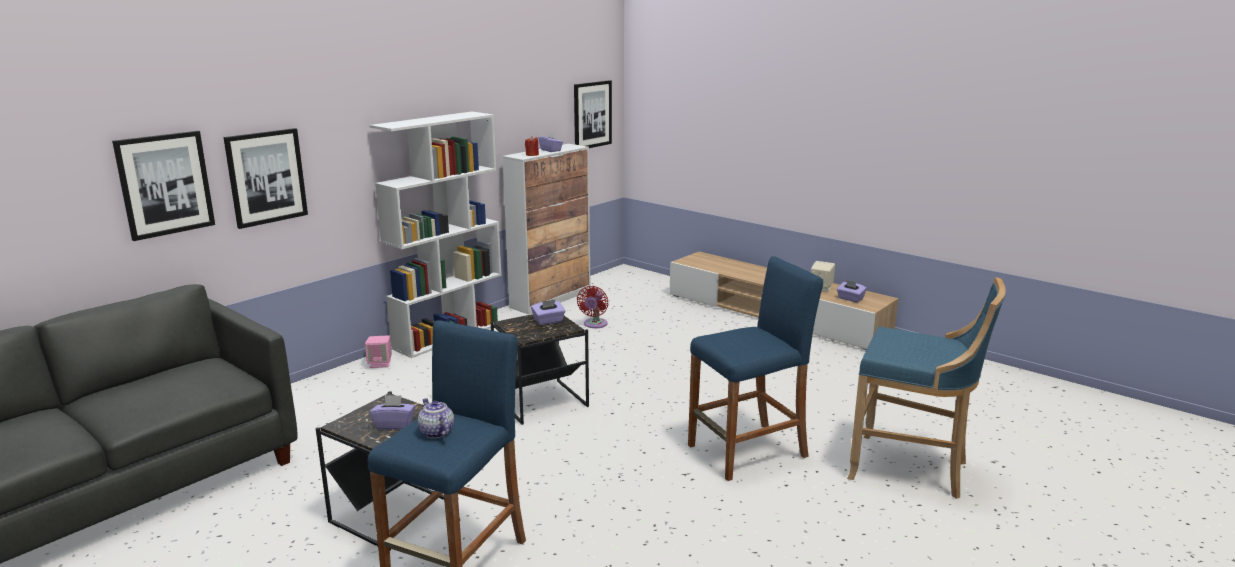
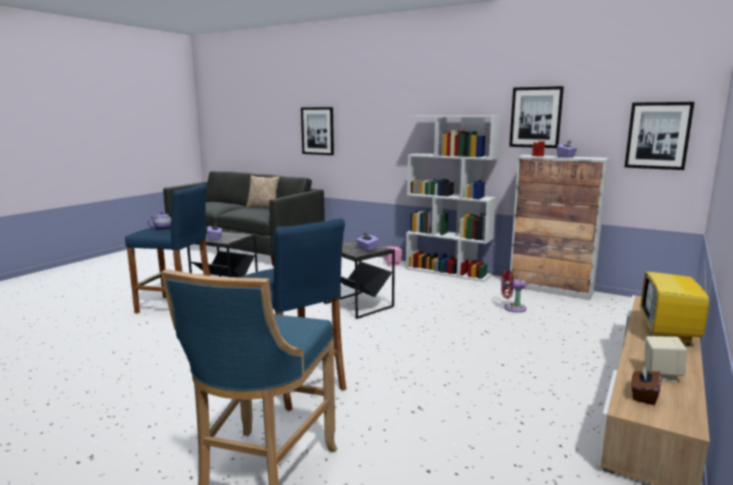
camera: 80 degrees right, 5 degrees down
picture [223,128,308,229] -> picture moved to [509,86,564,148]
purple tissue box [837,280,867,302] -> brown tissue box [631,364,662,405]
none -> pillow [246,175,280,208]
none -> television [640,250,715,345]

